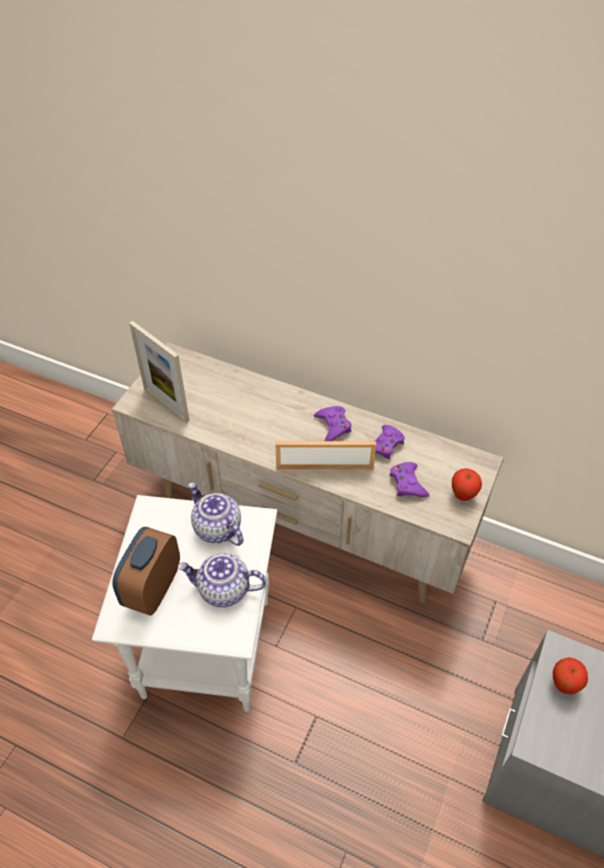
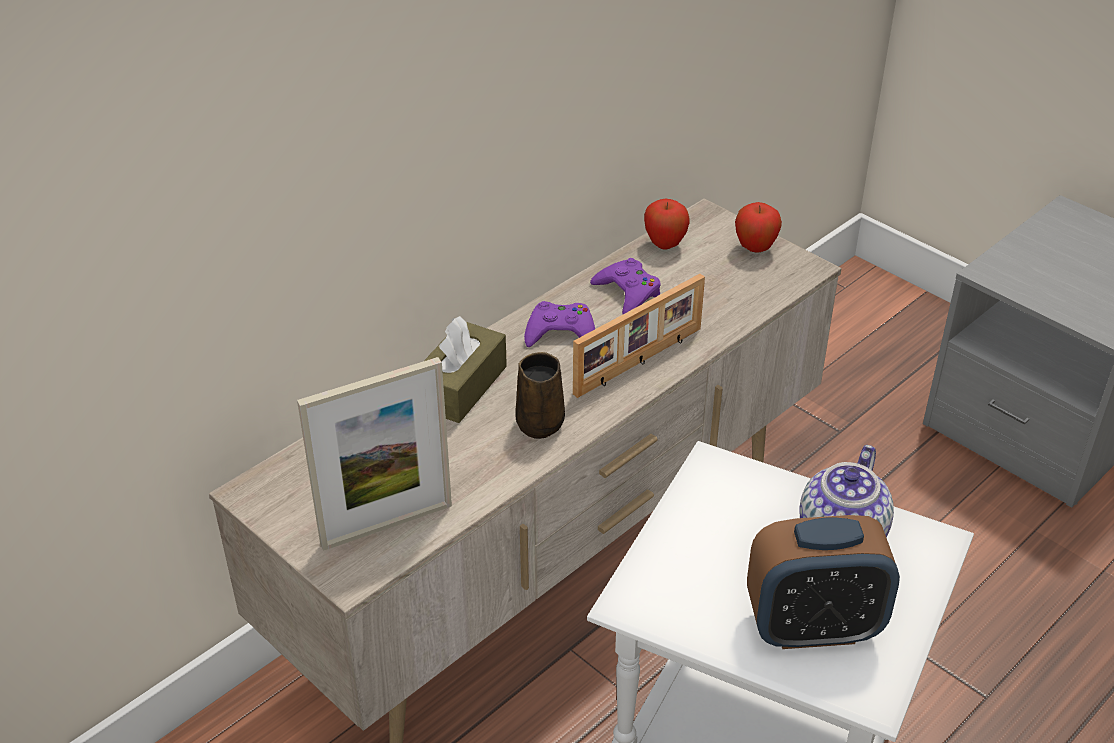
camera: 70 degrees left, 10 degrees down
alarm clock [112,527,180,616] -> alarm clock turned 45 degrees counterclockwise [747,515,900,649]
teapot [188,482,244,546] -> none
picture frame [275,441,376,469] -> picture frame turned 150 degrees counterclockwise [573,274,705,398]
purple game controller [390,462,429,497] -> none
apple [553,657,588,694] -> apple moved to [644,199,690,250]
none -> brown tissue box [424,316,507,423]
none -> brown mug [515,352,565,439]

